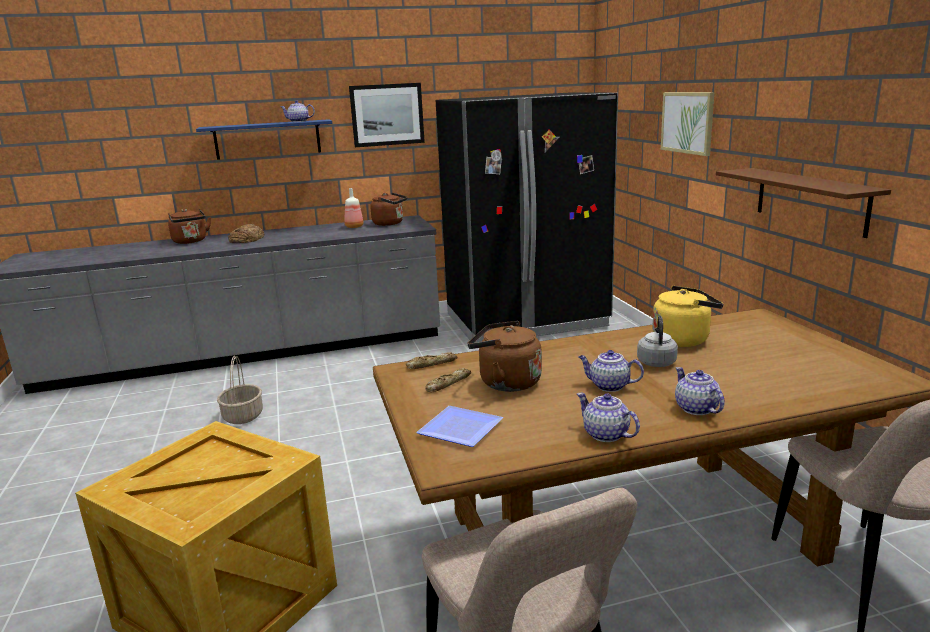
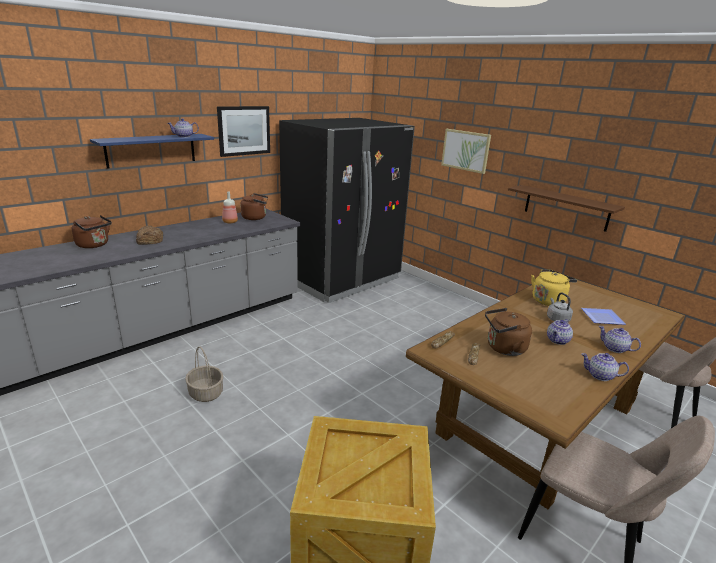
camera: 30 degrees left, 5 degrees up
plate [416,406,503,447] -> plate moved to [581,308,626,325]
teapot [579,350,644,392] -> teapot turned 45 degrees counterclockwise [547,319,573,345]

